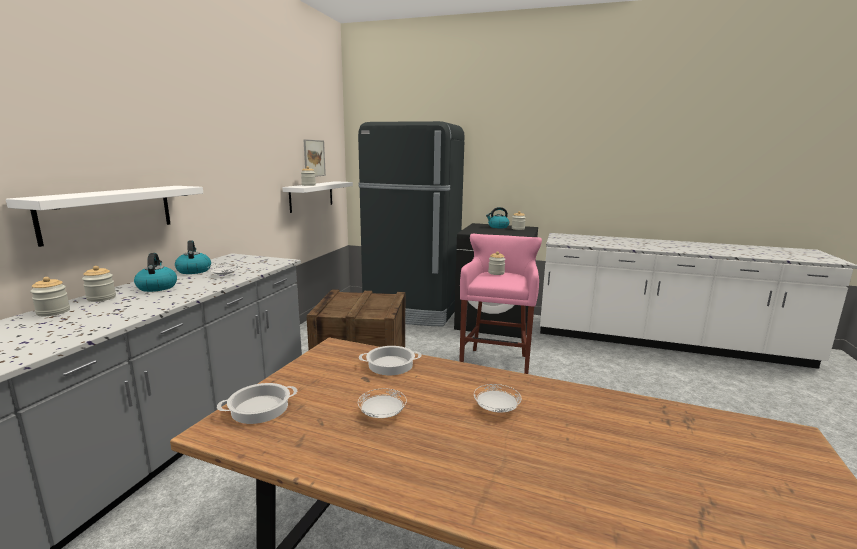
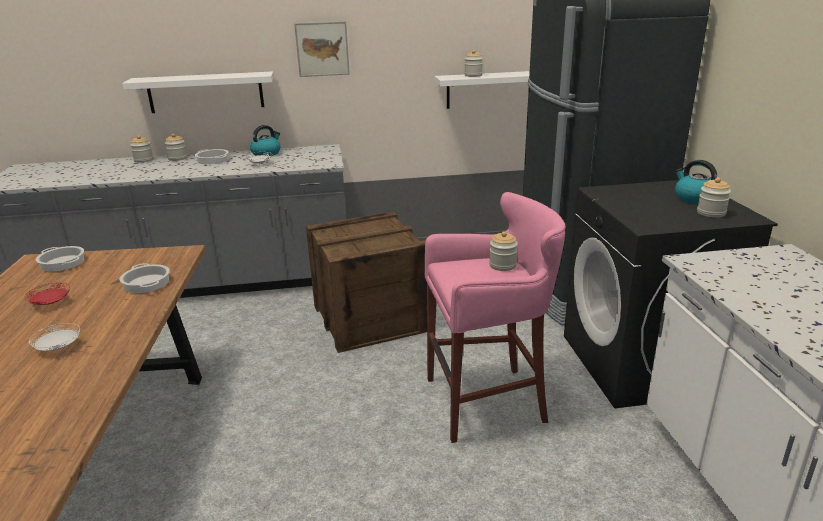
camera: 65 degrees right, 10 degrees up
kettle [134,253,177,292] -> cooking pot [195,149,229,164]
picture [303,139,326,177] -> picture moved to [294,21,350,77]
white plate [358,388,407,418] -> red plate [25,283,70,305]

